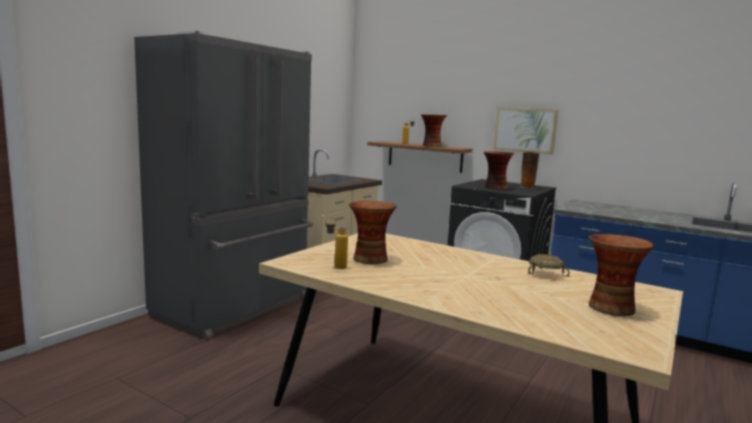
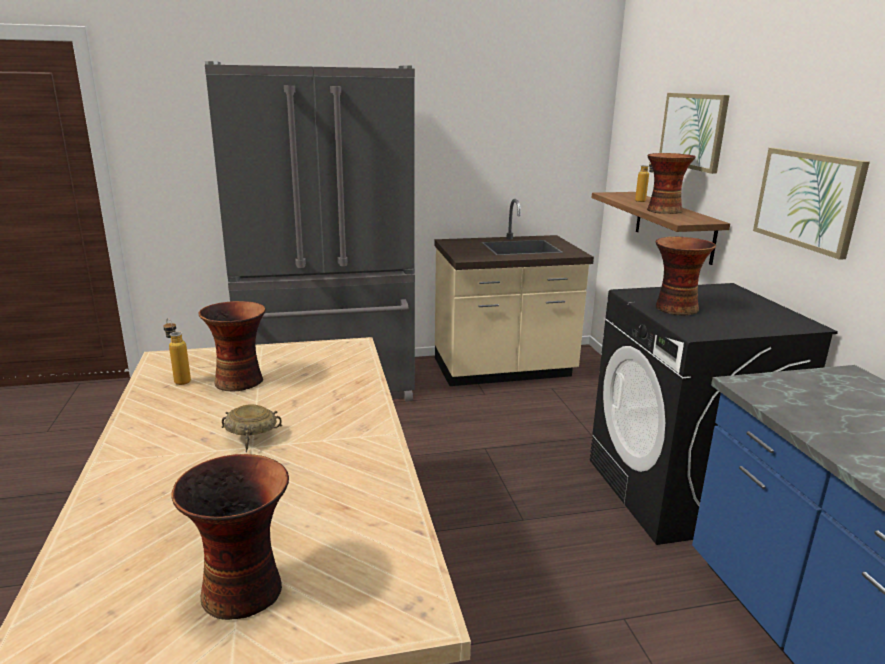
camera: 45 degrees right, 10 degrees up
vase [521,152,540,188] -> none
beige bowl [528,254,570,277] -> beige bowl moved to [222,405,282,452]
none -> picture [659,93,730,174]

